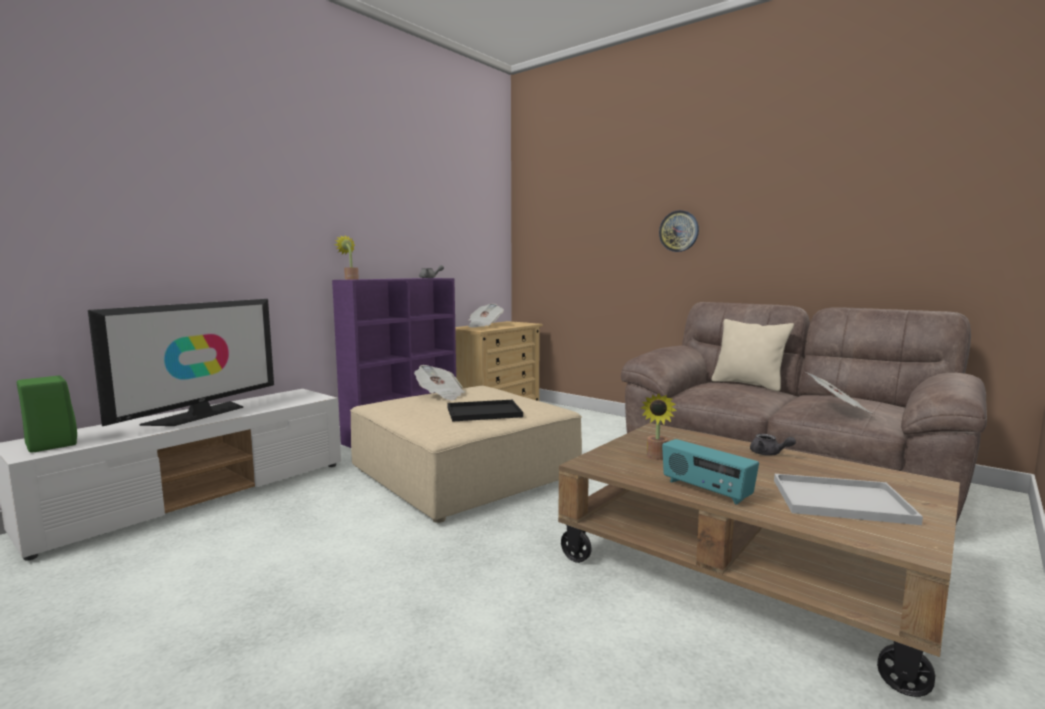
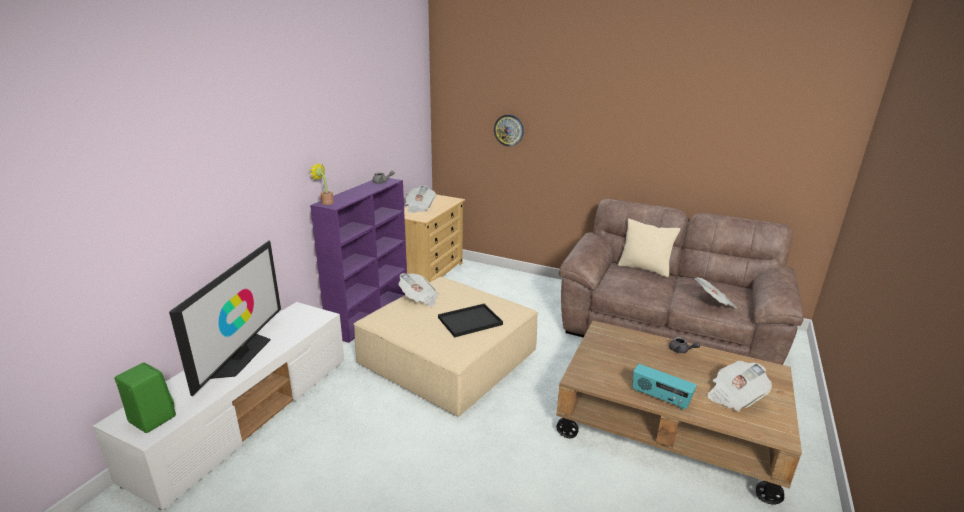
camera: 15 degrees left, 15 degrees up
potted plant [641,393,677,460] -> none
wall clock [659,210,699,252] -> wall clock moved to [494,114,524,146]
white tray [774,474,923,525] -> newspaper [707,361,772,411]

